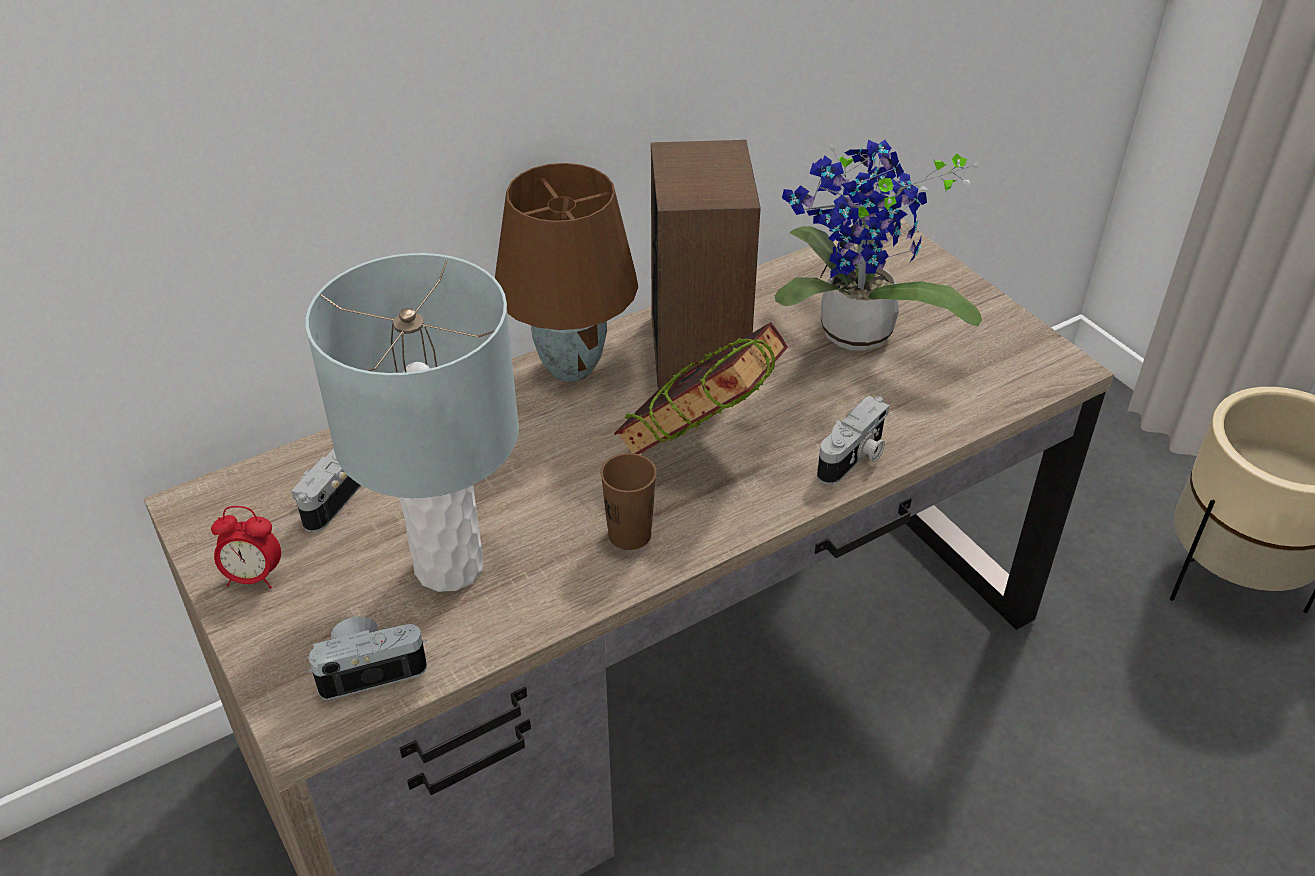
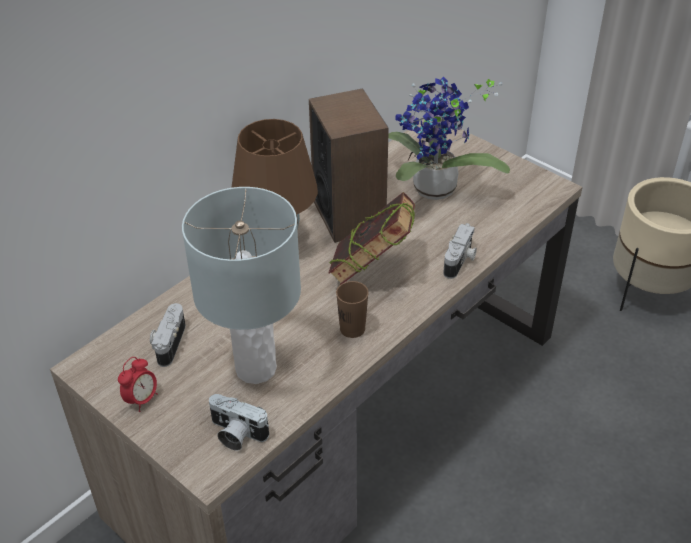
camera: 15 degrees left, 0 degrees up
alarm clock [211,506,281,589] -> alarm clock turned 45 degrees counterclockwise [118,357,158,412]
camera [308,616,428,701] -> camera turned 120 degrees counterclockwise [209,394,269,451]

